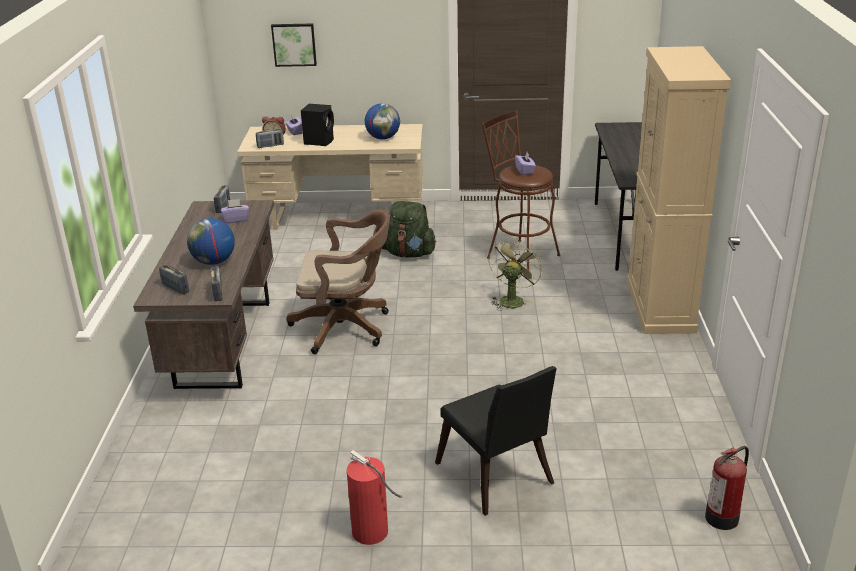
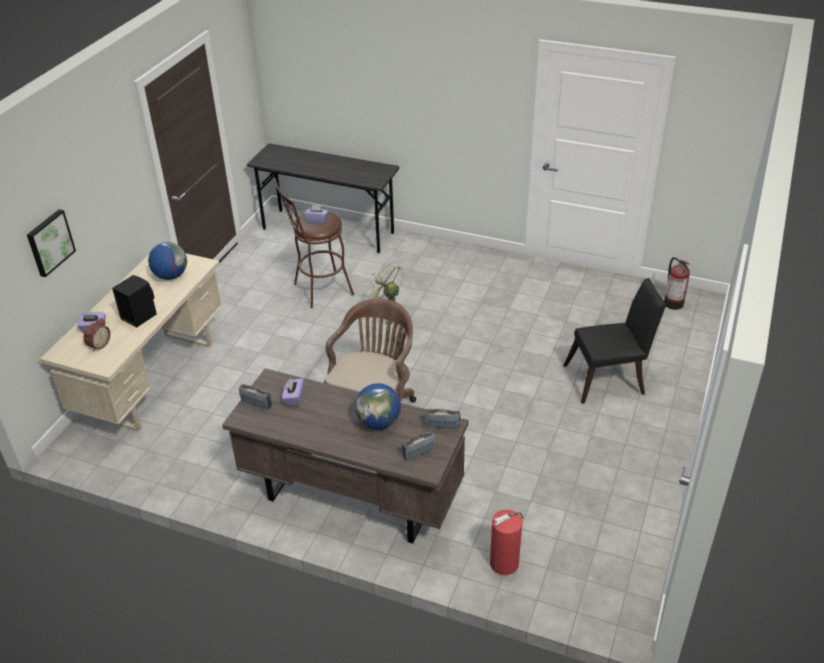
camera: 70 degrees left, 10 degrees up
radio [256,129,284,148] -> none
fire extinguisher [347,450,402,545] -> fire extinguisher moved to [490,510,523,575]
green backpack [382,201,436,257] -> none
beige cabinet [627,46,731,334] -> none

